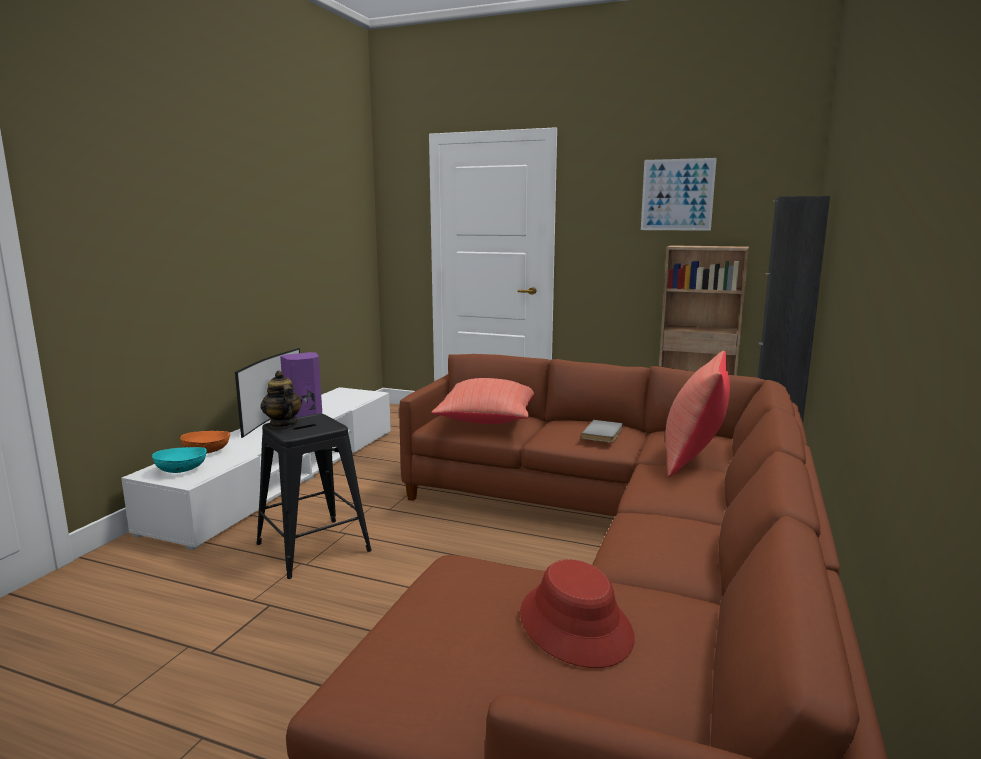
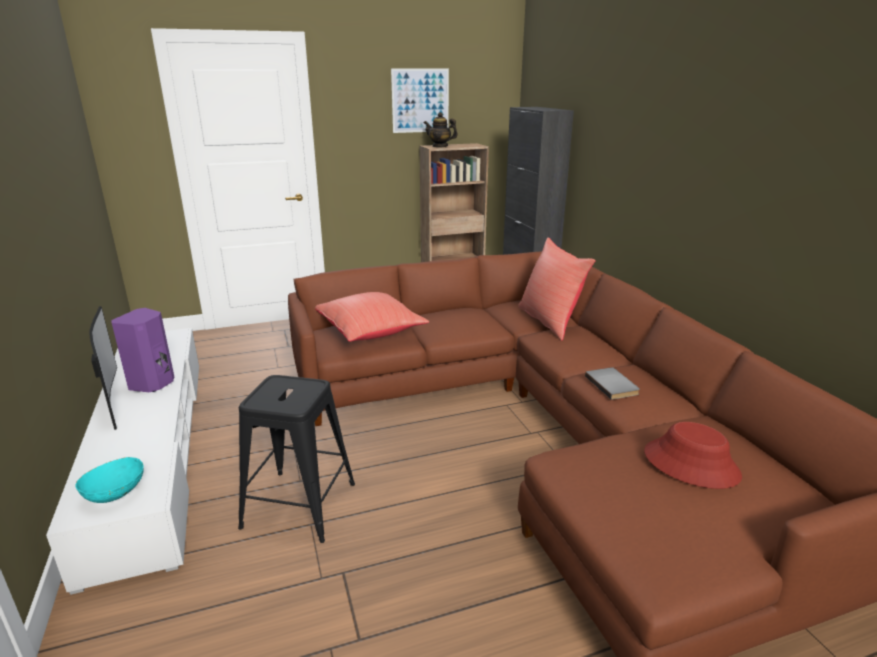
camera: 40 degrees left, 10 degrees up
orange bowl [180,431,230,454] -> none
teapot [261,371,302,428] -> teapot moved to [424,112,458,147]
grey book [581,420,623,443] -> grey book moved to [585,367,640,400]

